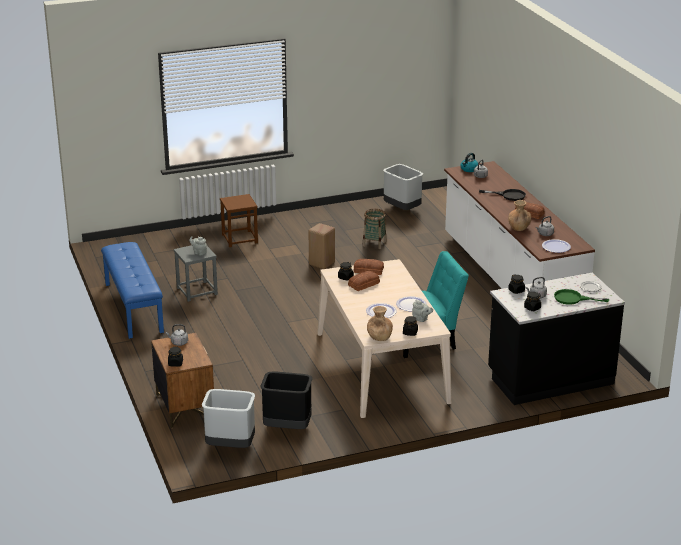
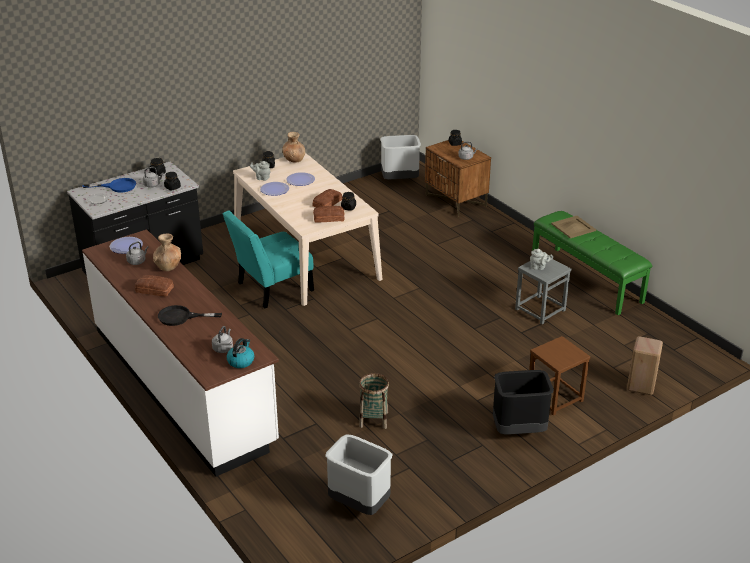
camera: 165 degrees right, 5 degrees up
blue bench [101,242,164,339] -> green bench [532,211,652,315]
black trash can [260,371,313,429] -> black trash can moved to [493,370,554,434]
beige stool [309,223,335,269] -> beige stool moved to [627,336,663,395]
green frying pan [554,289,609,305] -> blue frying pan [83,178,136,193]
none -> beige tray [551,216,596,238]

